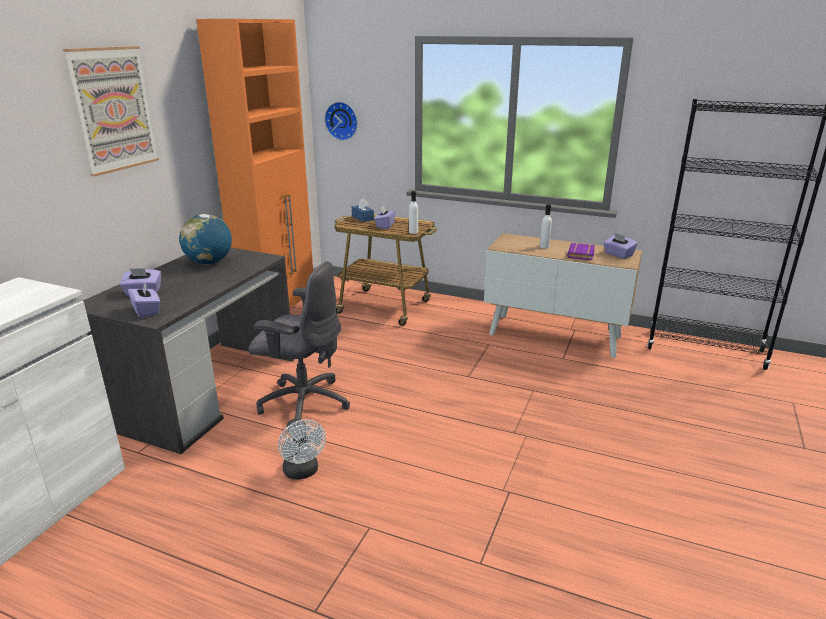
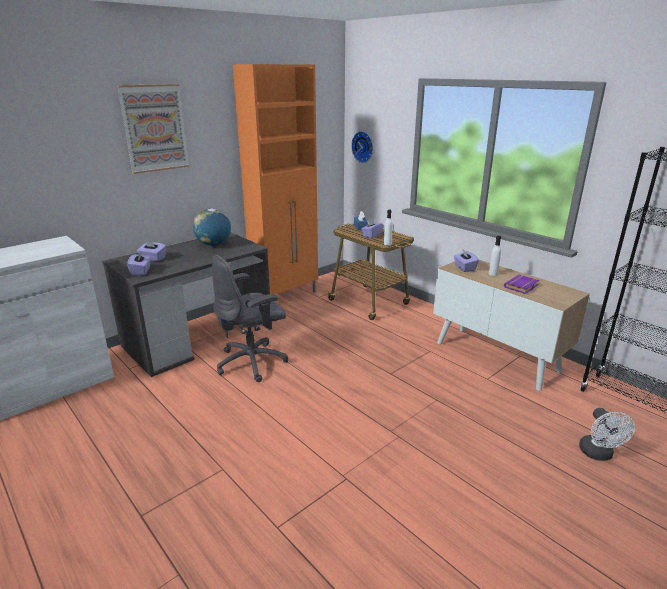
camera: 25 degrees right, 0 degrees up
grey office chair [248,261,350,425] -> grey office chair turned 105 degrees clockwise [212,255,288,382]
white fan [278,419,326,480] -> white fan moved to [579,408,635,461]
purple tissue box [603,233,638,259] -> purple tissue box moved to [454,250,479,272]

